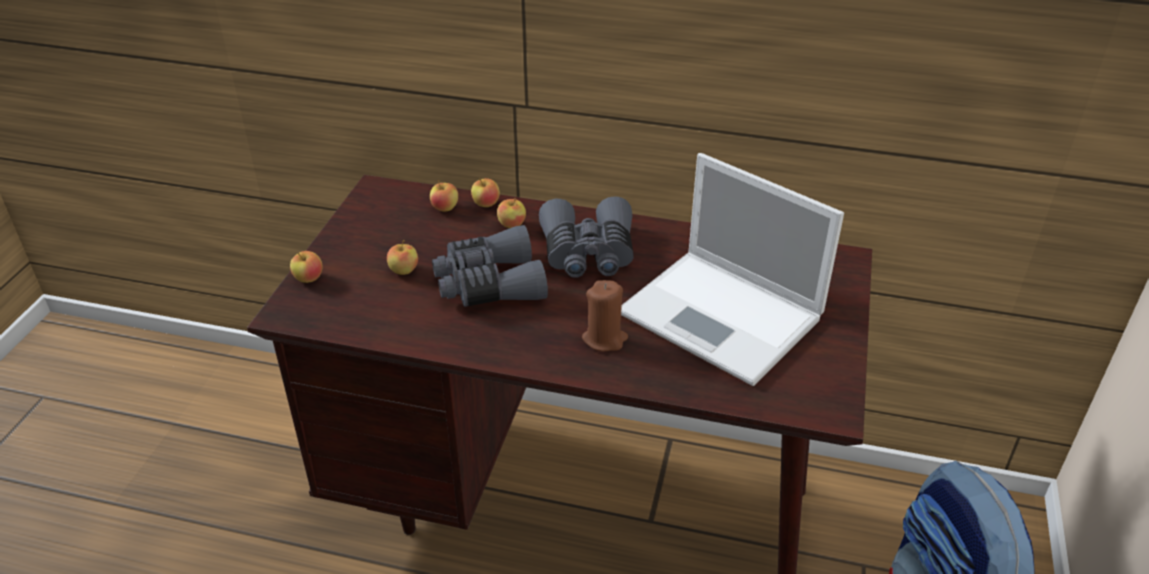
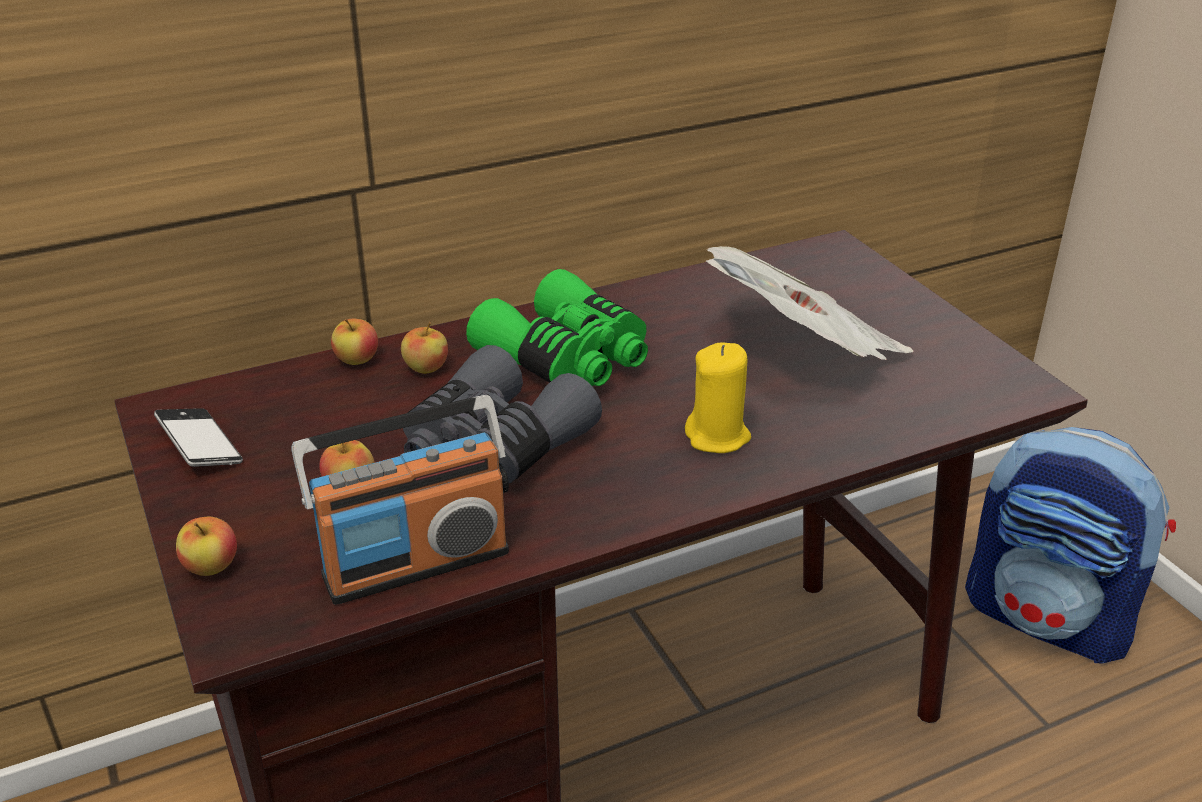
camera: 40 degrees left, 5 degrees down
apple [430,180,458,212] -> none
grey binoculars [539,197,633,277] -> green binoculars [466,269,648,386]
brown candle [582,280,628,352] -> yellow candle [685,342,751,453]
laptop [621,153,844,386] -> newspaper [706,246,913,360]
none -> phone [154,408,243,467]
none -> radio [291,395,509,605]

